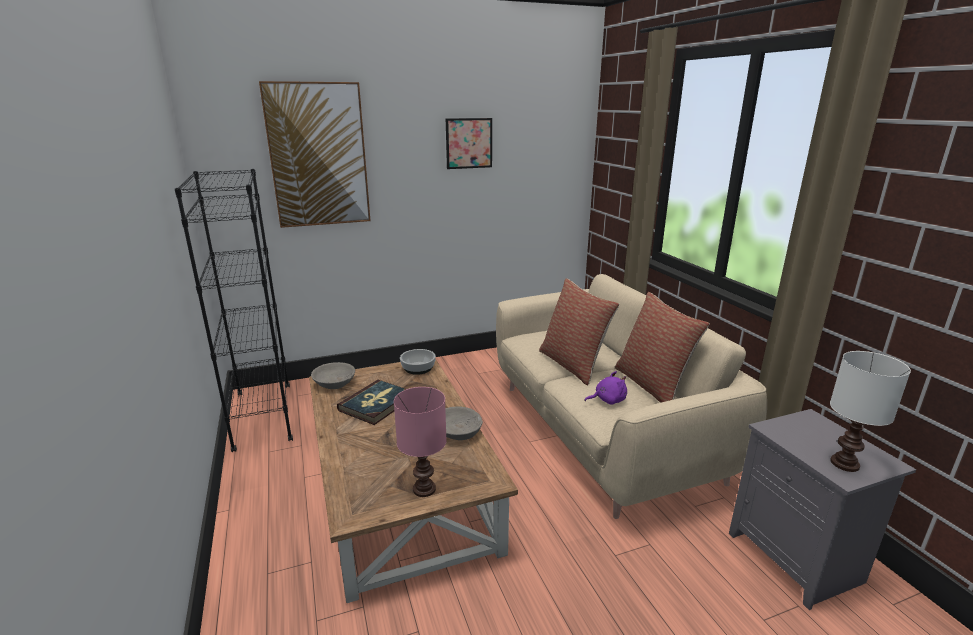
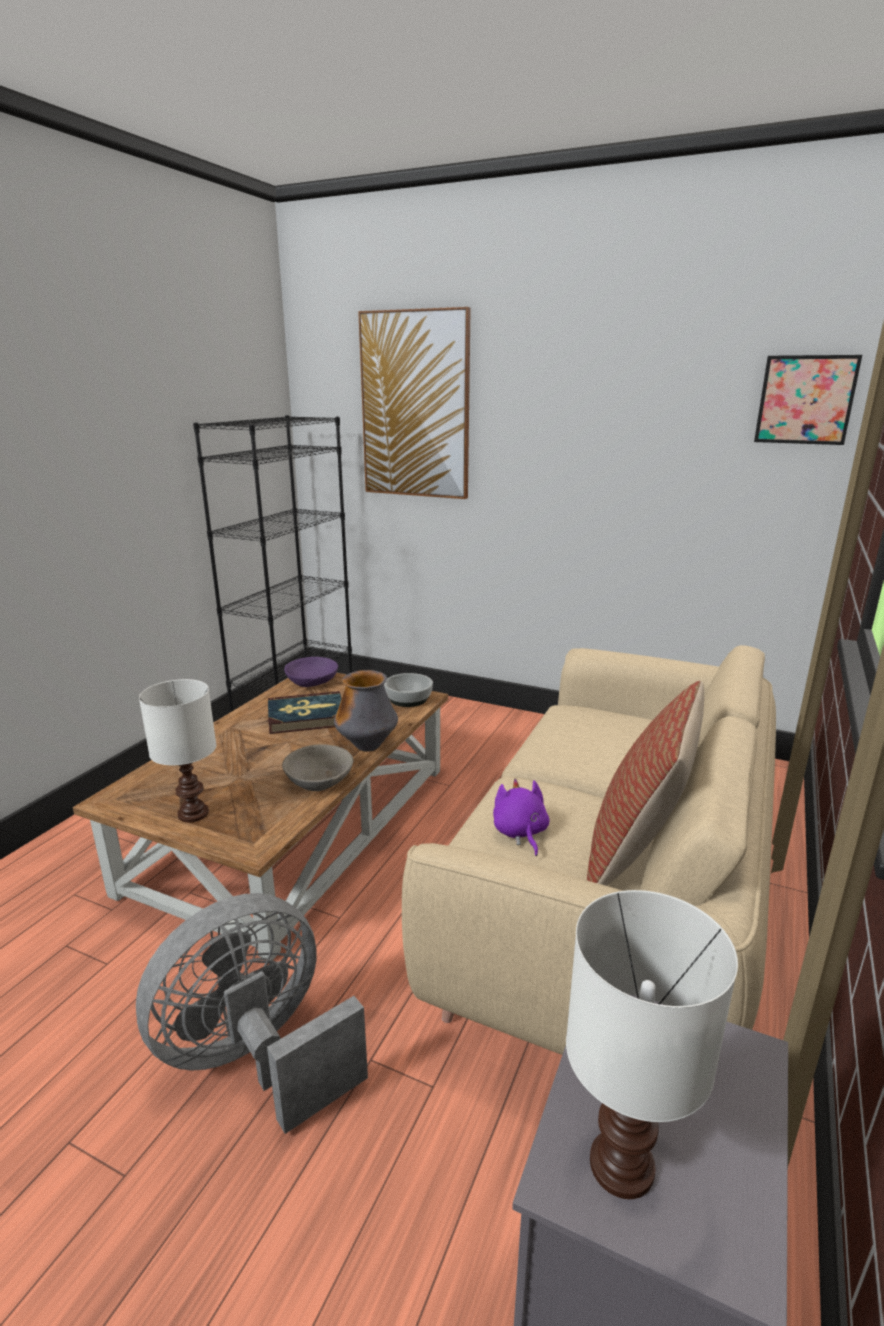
camera: 45 degrees right, 0 degrees up
grey bowl [311,362,355,389] -> purple bowl [284,657,338,687]
pink table lamp [394,387,447,497] -> white table lamp [139,679,216,823]
picture [446,118,492,169] -> picture moved to [754,355,862,445]
pillow [539,278,619,385] -> none
purple plush toy [584,371,627,405] -> purple plush toy turned 135 degrees counterclockwise [493,779,550,856]
none -> grey fan [136,893,368,1134]
none -> vase [334,670,398,752]

